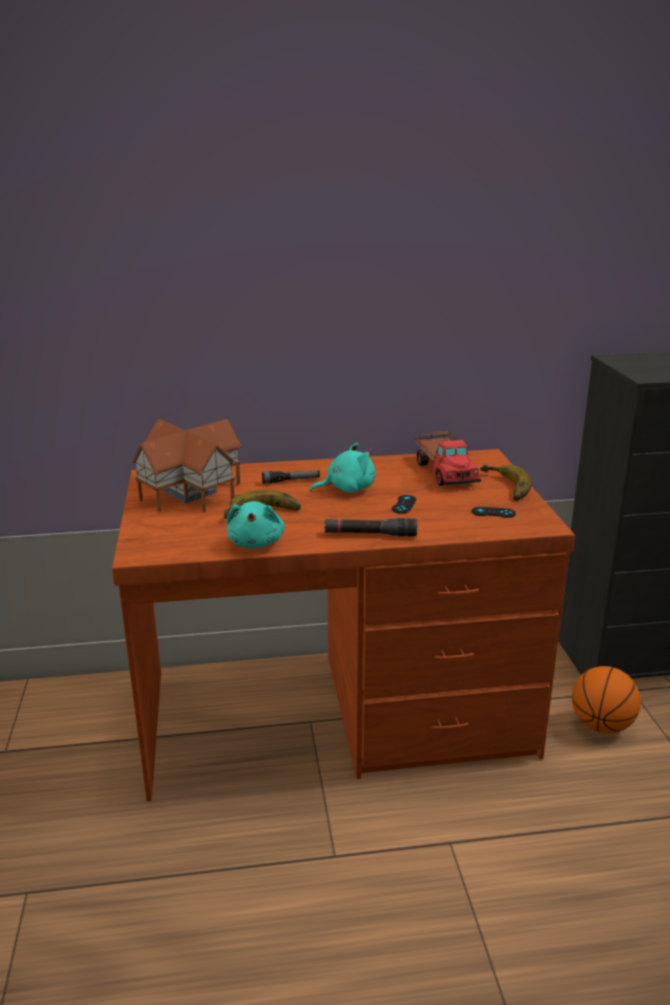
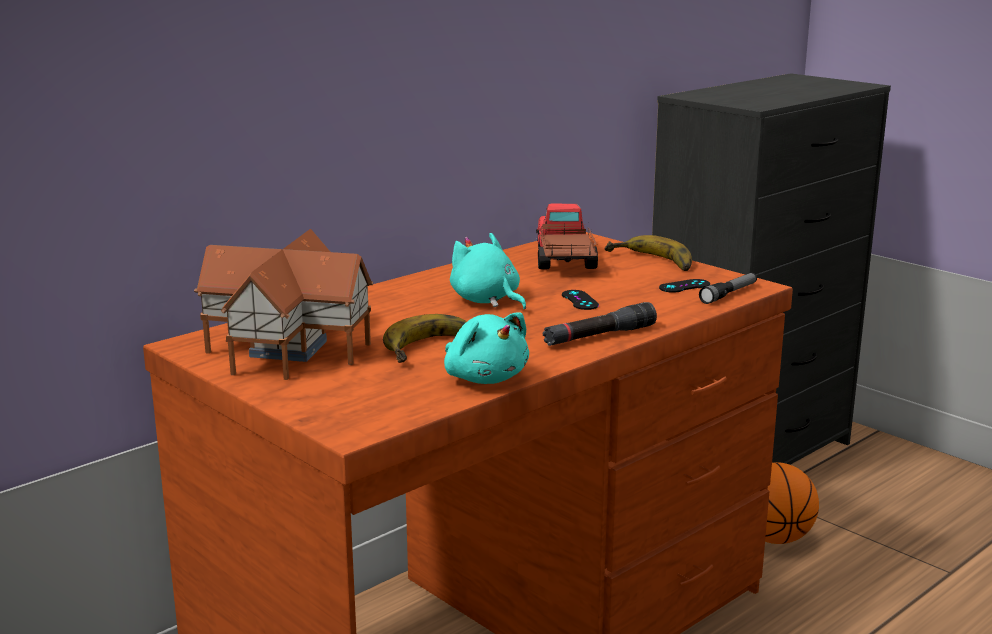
camera: 35 degrees left, 5 degrees down
flashlight [262,470,320,484] -> flashlight moved to [699,273,757,304]
turquoise plush toy [310,443,375,493] -> turquoise plush toy turned 75 degrees counterclockwise [450,233,526,309]
toy truck [415,430,481,486] -> toy truck turned 135 degrees counterclockwise [536,203,598,270]

